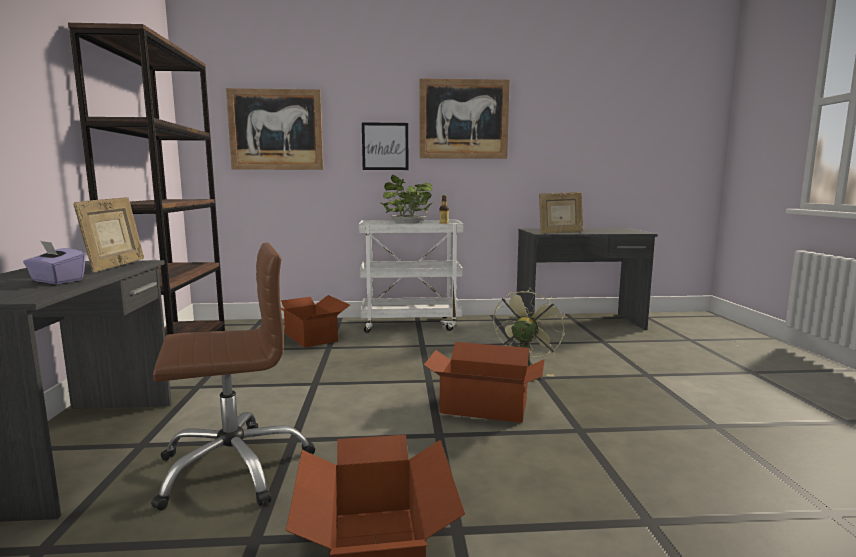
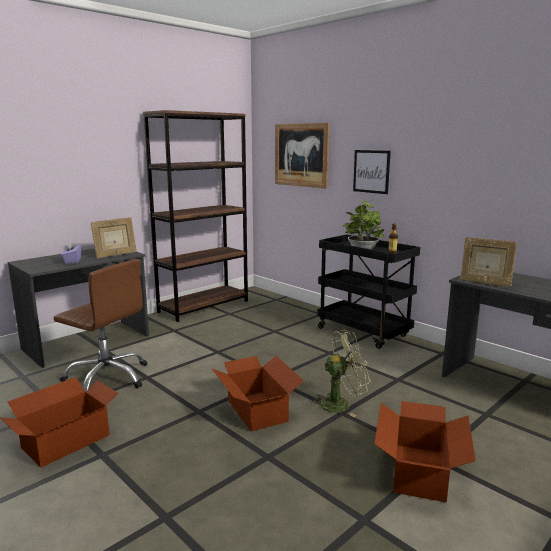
camera: 50 degrees right, 5 degrees up
cardboard box [281,295,350,348] -> cardboard box moved to [374,401,476,503]
white cart [359,220,464,333] -> black cart [317,234,420,349]
picture [419,78,510,159] -> none

